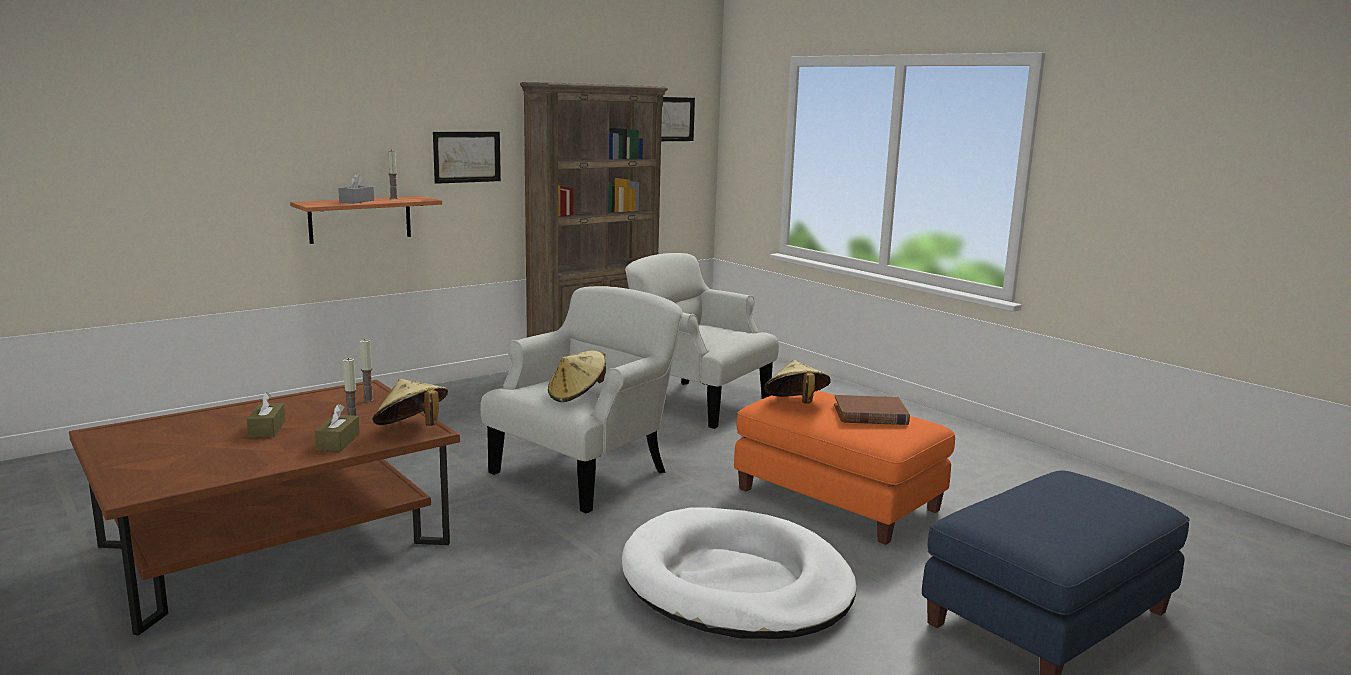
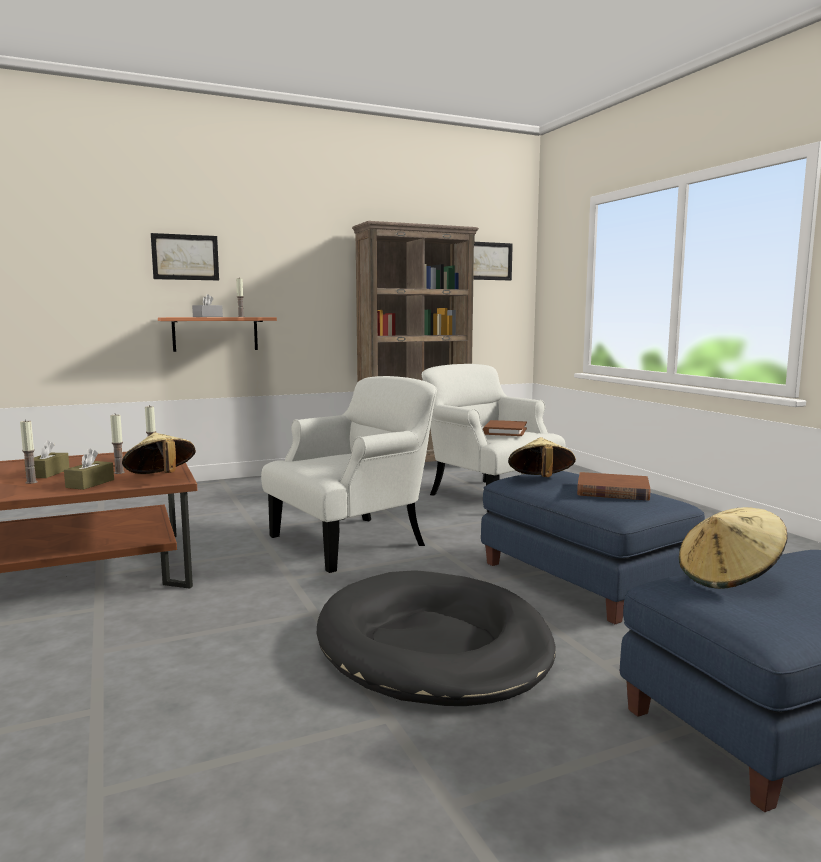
camera: 15 degrees right, 5 degrees down
picture [433,132,501,184] -> picture moved to [151,233,219,280]
beige hat [548,350,606,402] -> beige hat moved to [679,507,788,589]
white dog bed [622,508,857,639] -> black dog bed [317,570,556,706]
orange ottoman [734,391,955,545] -> blue ottoman [481,471,705,624]
none -> candle [20,419,38,484]
none -> brown book [483,420,527,436]

